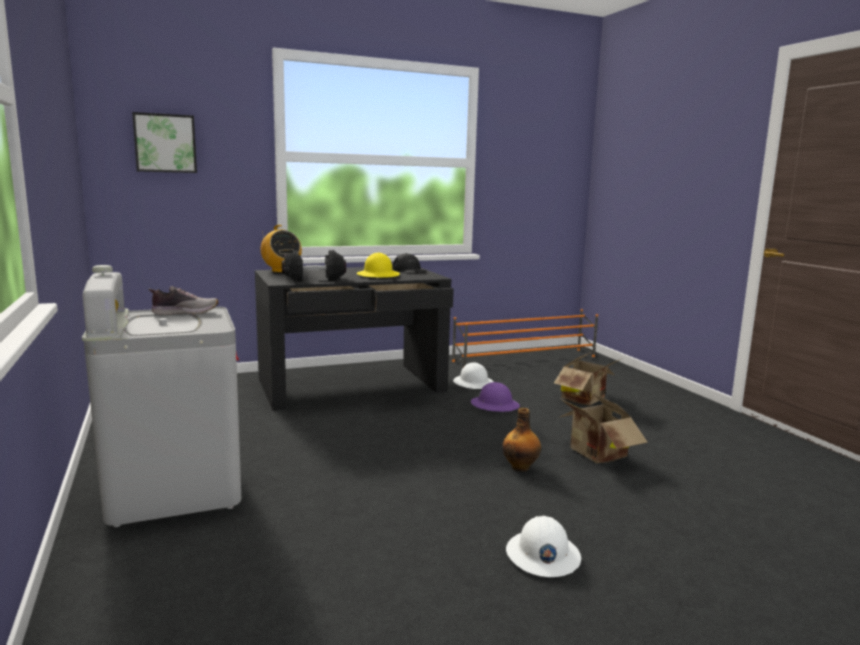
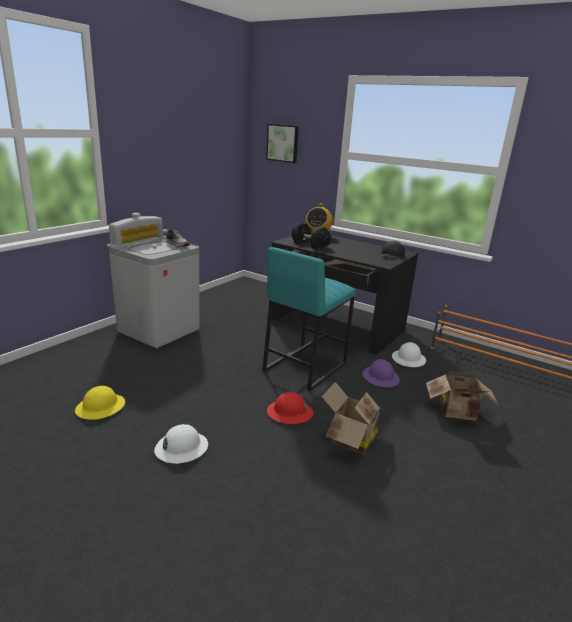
camera: 55 degrees right, 10 degrees up
yellow hard hat [357,252,400,278] -> yellow hard hat moved to [75,386,125,420]
bottle [502,408,541,472] -> red hard hat [267,392,313,424]
none -> turquoise stool [262,247,356,391]

